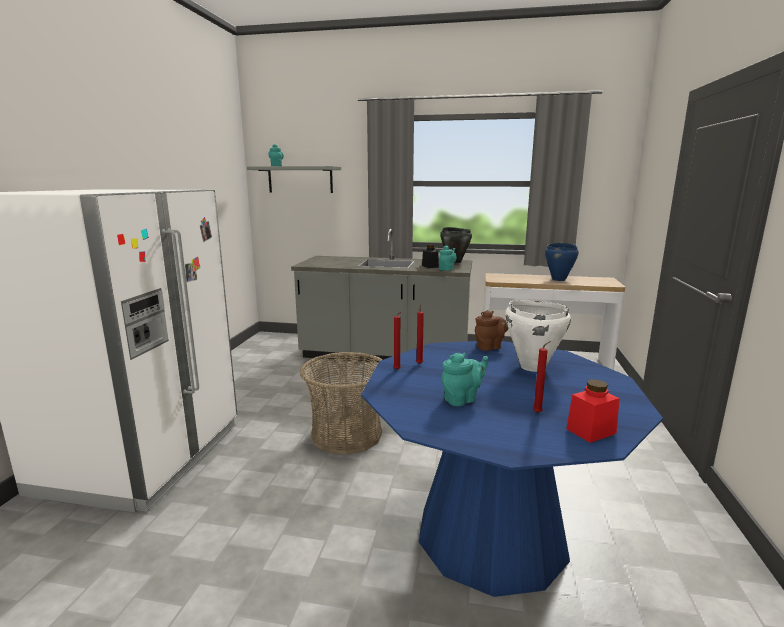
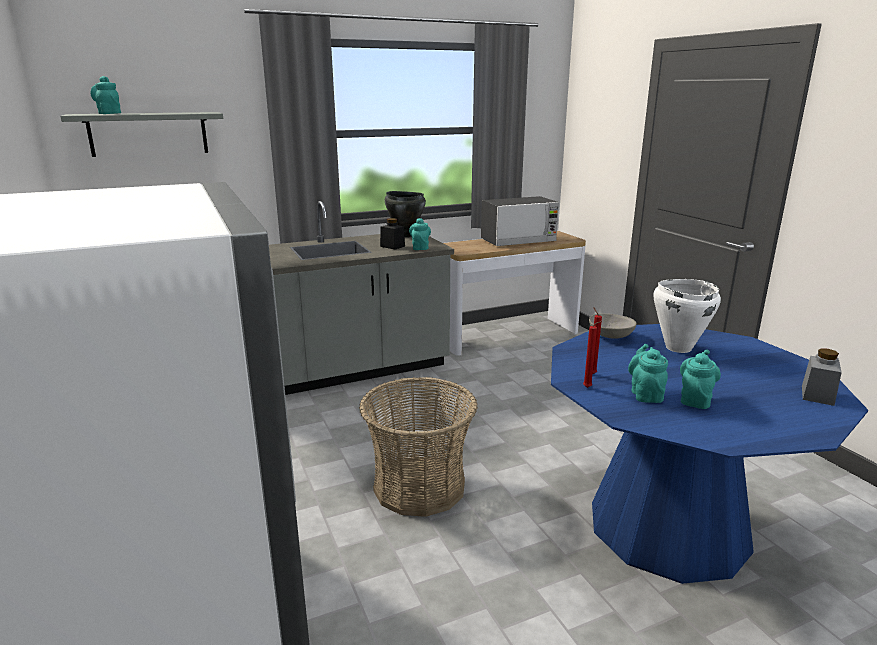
camera: 35 degrees left, 5 degrees up
brown teapot [475,310,508,351] -> grey bowl [589,313,637,339]
red candle [533,341,551,413] -> none
blue cooking pot [545,243,579,281] -> microwave [481,196,559,246]
red jar [566,379,620,443] -> grey jar [802,348,842,406]
none -> turquoise teapot [628,344,668,403]

